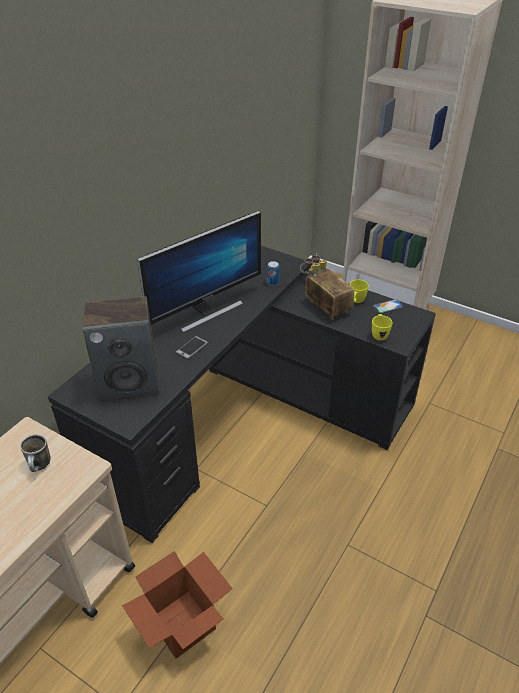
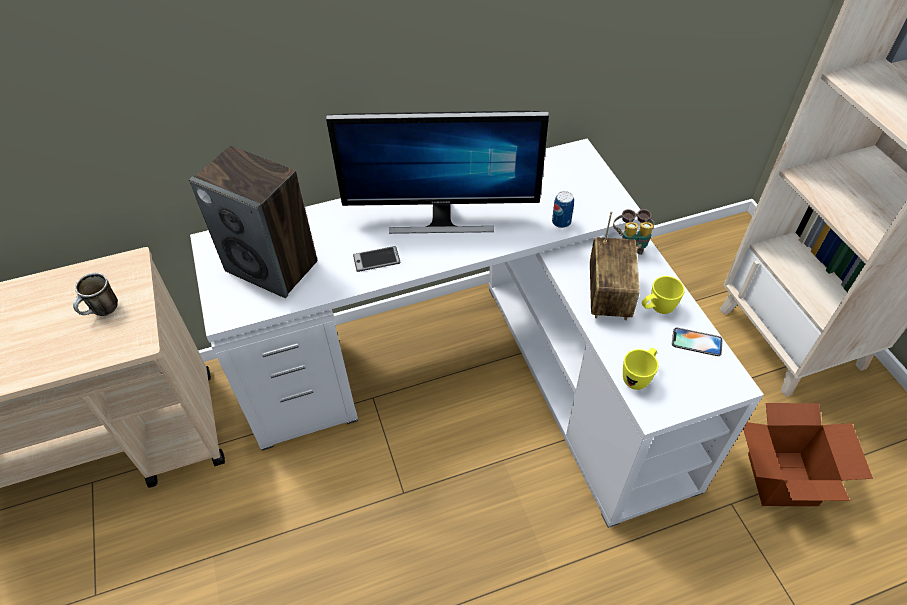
camera: 40 degrees right, 10 degrees up
black desk [48,246,436,543] -> white desk [190,139,764,528]
cardboard box [122,551,233,659] -> cardboard box moved to [743,403,873,506]

